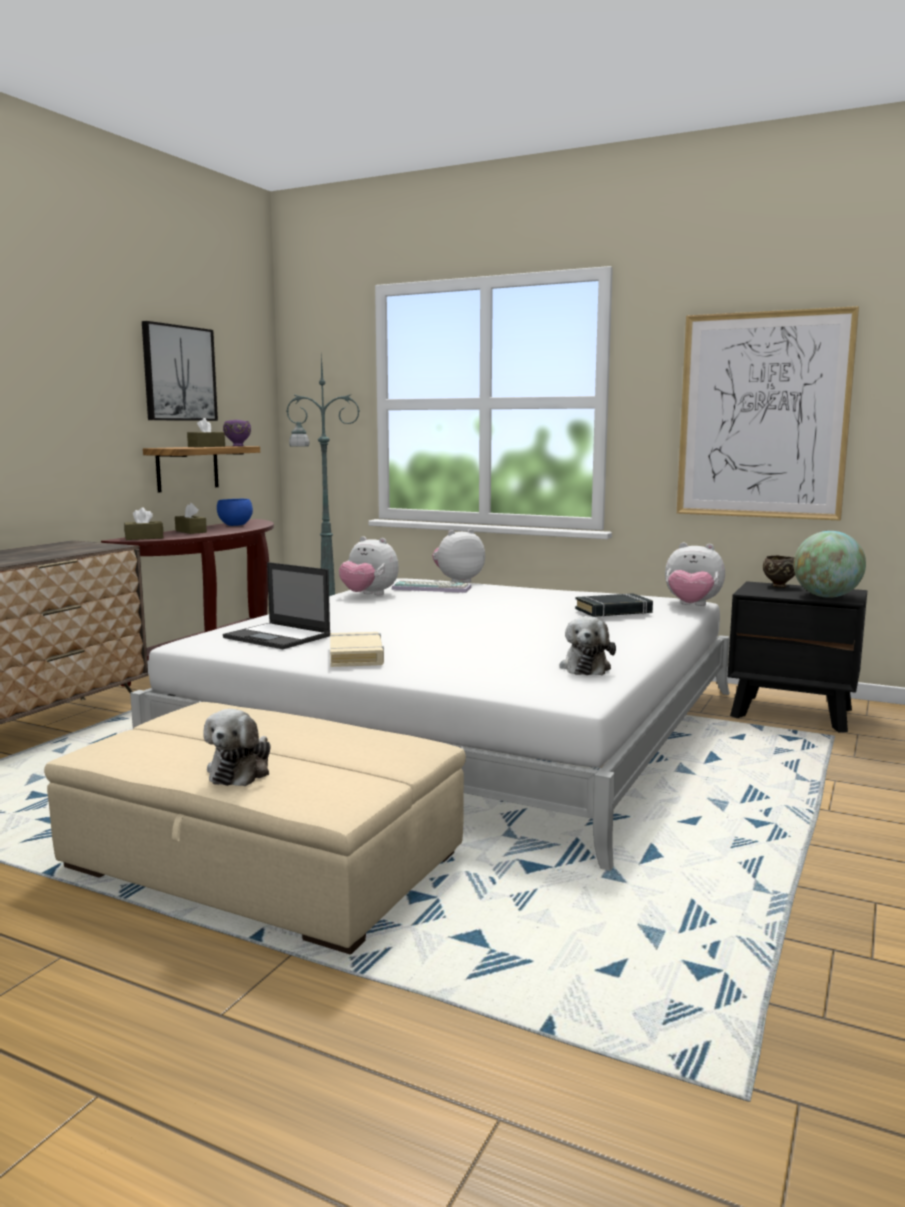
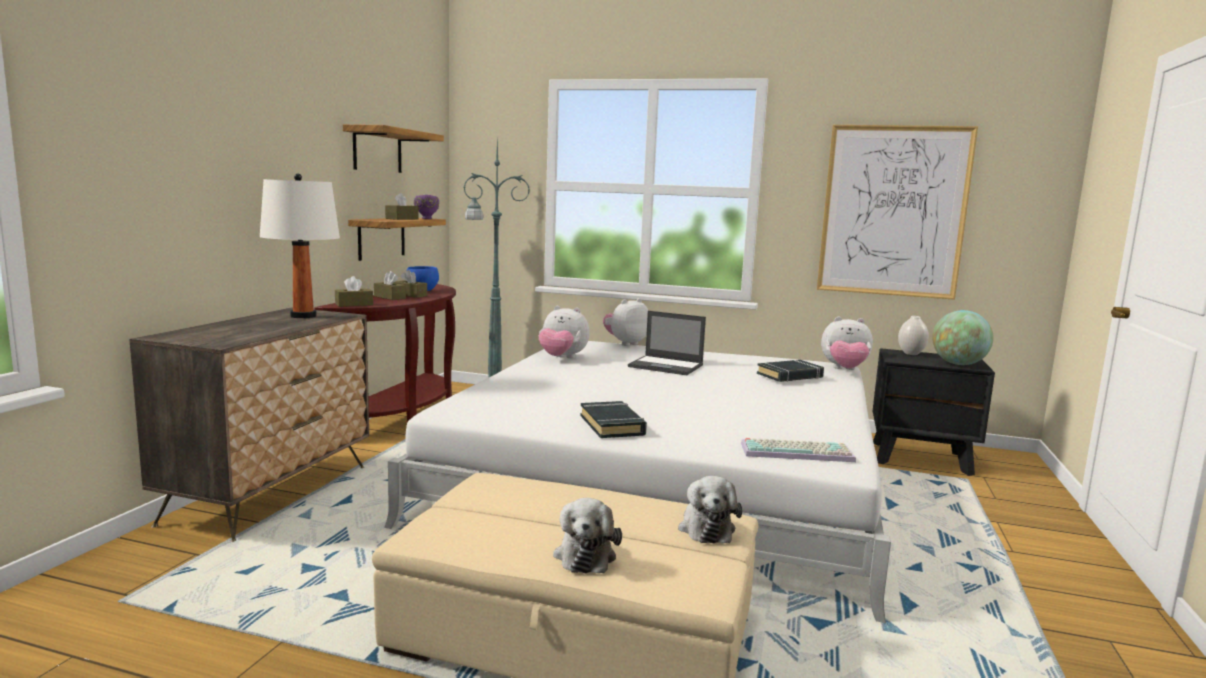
camera: 10 degrees left, 0 degrees up
picture [142,321,218,421] -> shelf [343,124,444,173]
laptop [223,562,330,649] -> laptop moved to [628,311,706,375]
beige book [330,632,384,667] -> black book [580,401,647,438]
keyboard [391,580,471,593] -> keyboard moved to [741,438,856,462]
plush toy [559,616,616,675] -> plush toy moved to [678,476,742,543]
brown bowl [763,556,795,588] -> white vase [898,316,929,355]
none -> white table lamp [260,173,340,318]
none -> brown tissue box [394,270,427,298]

